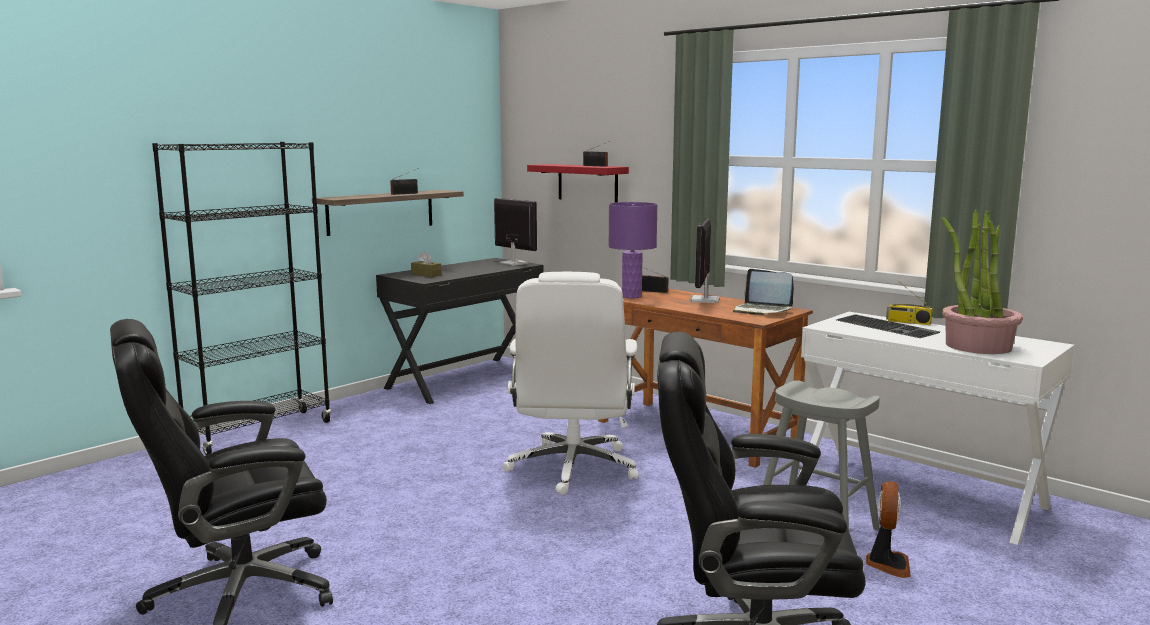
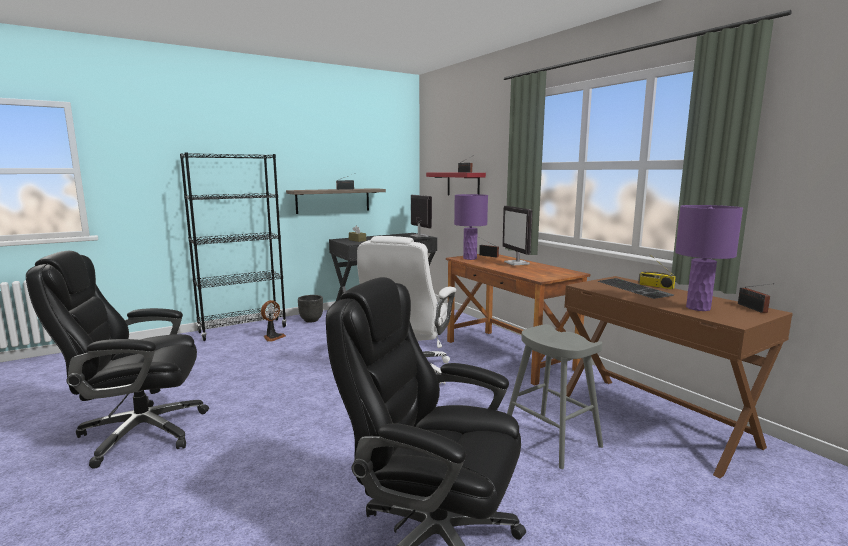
camera: 15 degrees right, 0 degrees up
monitor [689,218,720,303] -> monitor turned 45 degrees counterclockwise [502,206,532,265]
laptop [733,269,794,315] -> none
white desk [798,312,1075,545] -> brown desk [564,276,793,479]
fan [866,481,911,578] -> fan moved to [261,300,286,342]
potted plant [942,210,1023,354] -> purple table lamp [675,205,743,311]
none -> black planter [298,295,323,323]
none -> radio [738,283,774,313]

